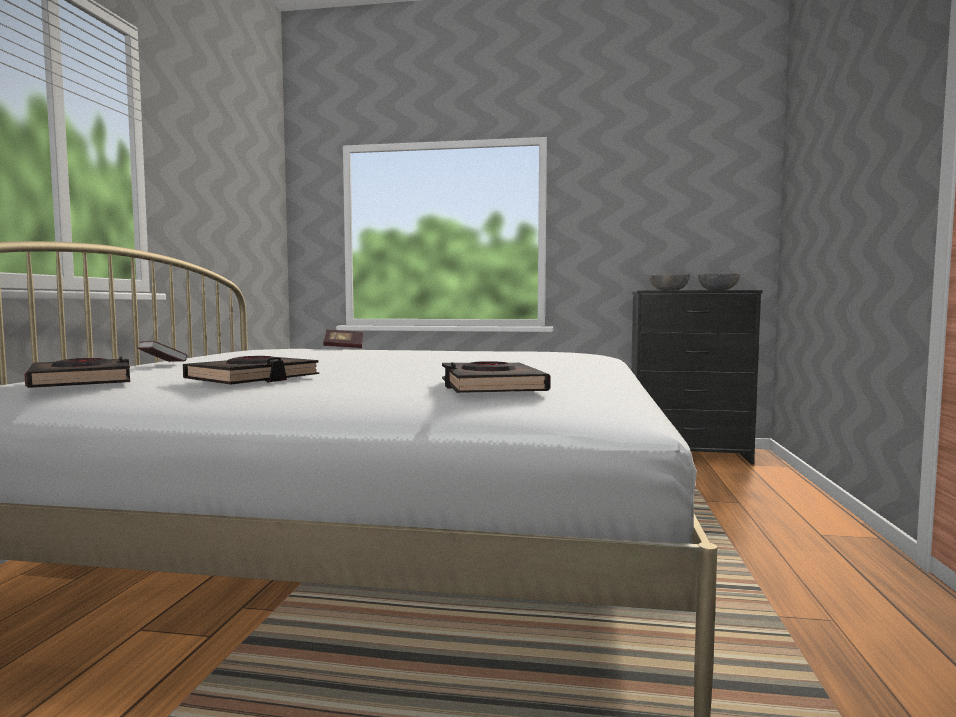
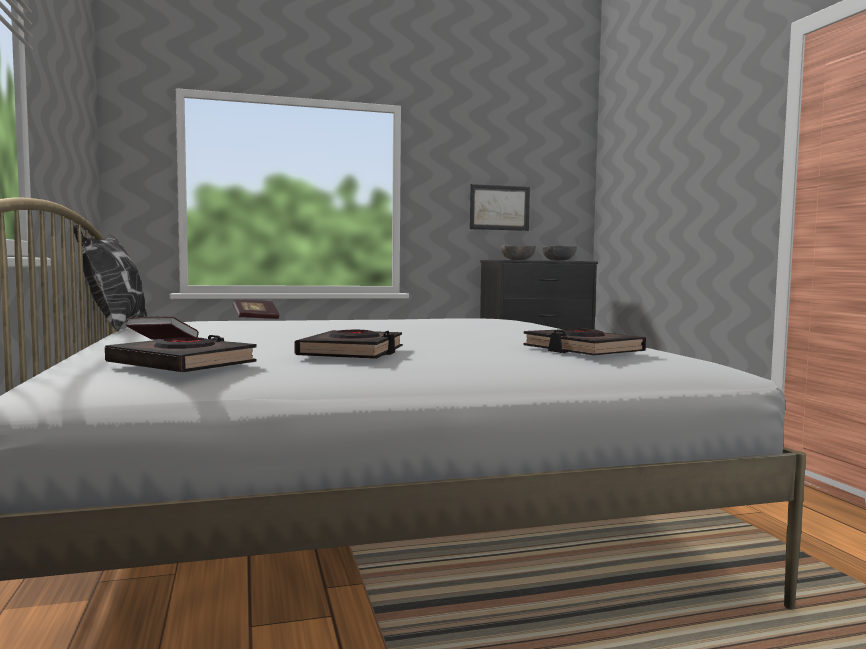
camera: 25 degrees left, 0 degrees up
none -> pillow [73,225,147,331]
none -> picture [470,184,530,231]

